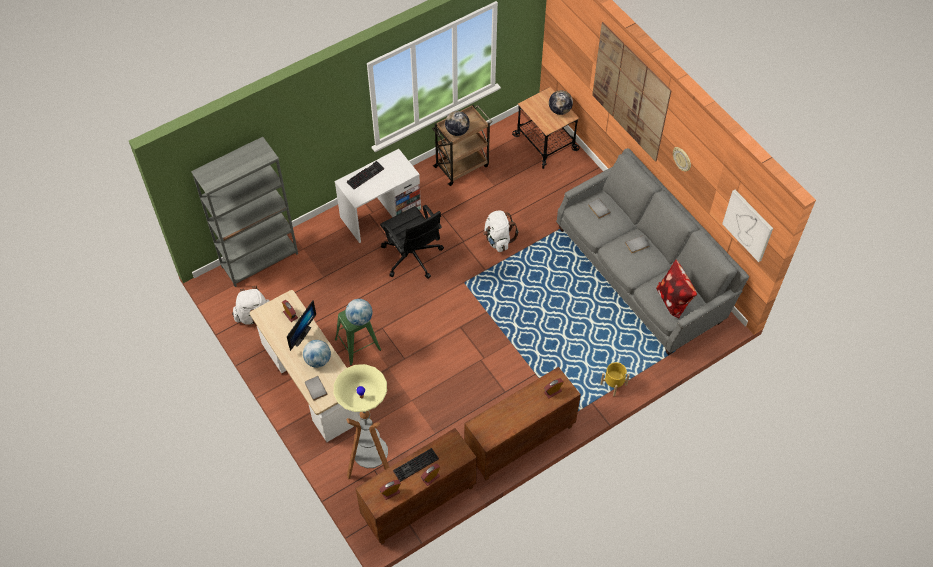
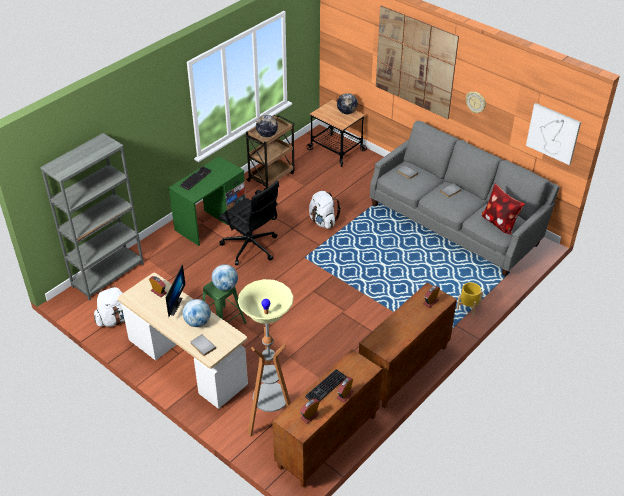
camera: 15 degrees left, 15 degrees down
white desk [335,149,421,243] -> green desk [169,156,246,246]

